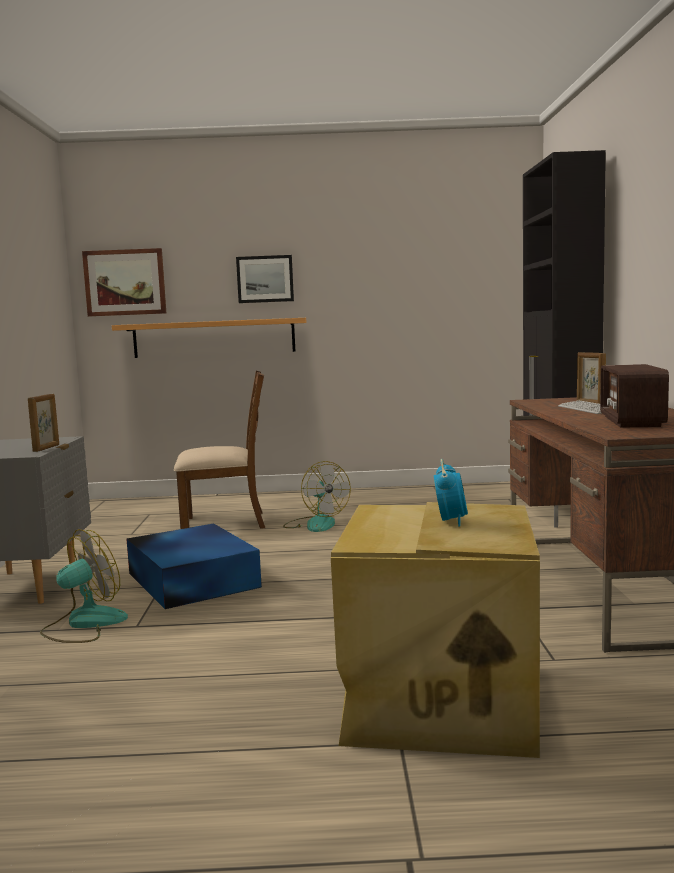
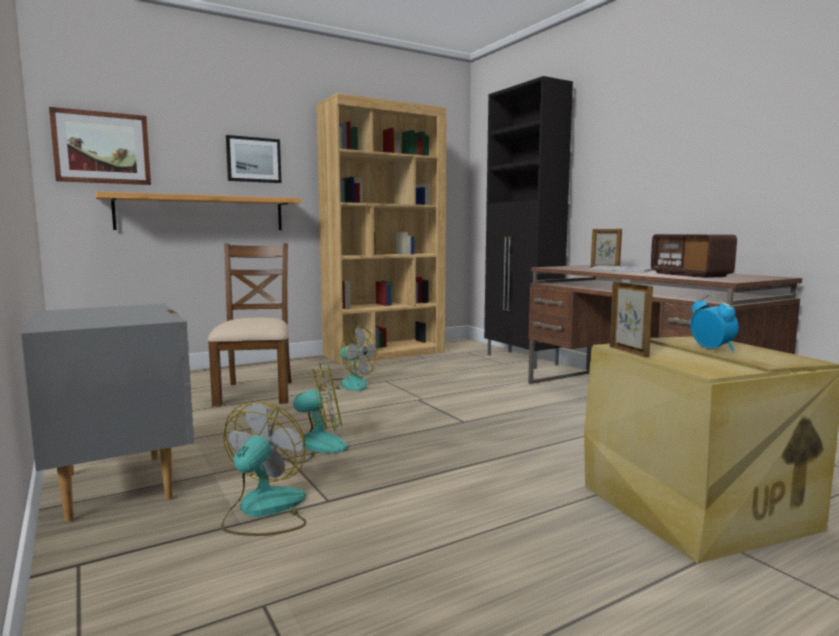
camera: 30 degrees left, 0 degrees up
picture frame [28,394,59,452] -> picture frame moved to [610,282,653,357]
blue storage box [126,523,262,609] -> fan [274,363,348,463]
brown chair [174,370,265,529] -> brown chair turned 60 degrees counterclockwise [208,244,292,406]
none -> brown bookcase [316,93,446,365]

